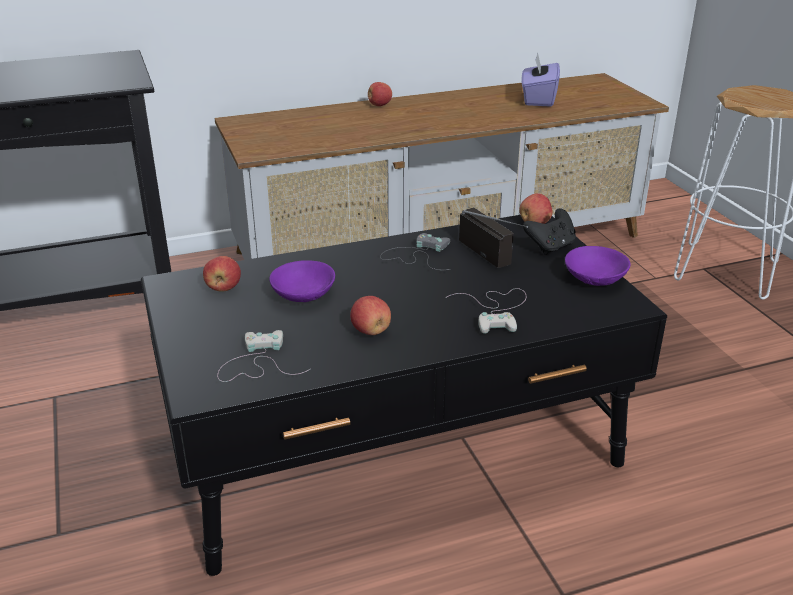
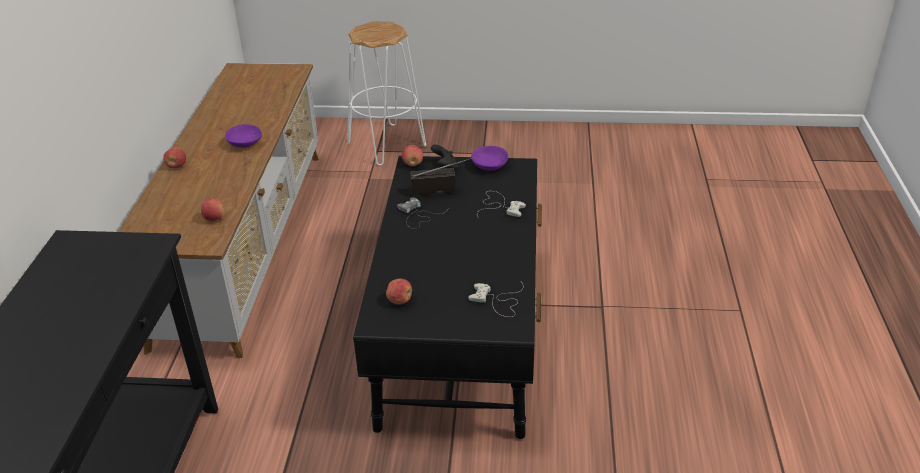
camera: 65 degrees left, 5 degrees up
purple bowl [269,260,335,302] -> purple bowl moved to [225,124,262,148]
apple [350,296,391,335] -> apple moved to [201,198,224,221]
purple tissue box [521,53,560,107] -> none

